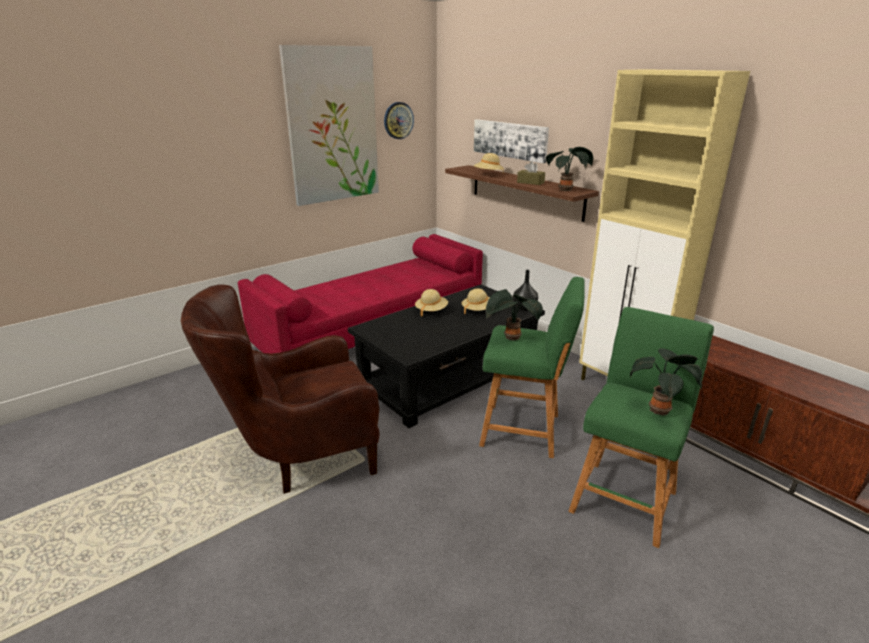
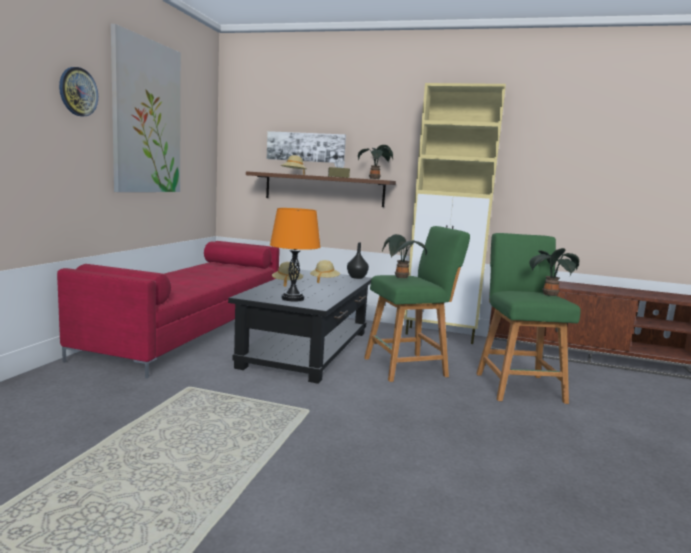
camera: 35 degrees left, 15 degrees down
brown armchair [181,284,380,494] -> none
wall clock [384,102,414,139] -> wall clock moved to [59,67,98,116]
none -> orange table lamp [270,208,320,302]

